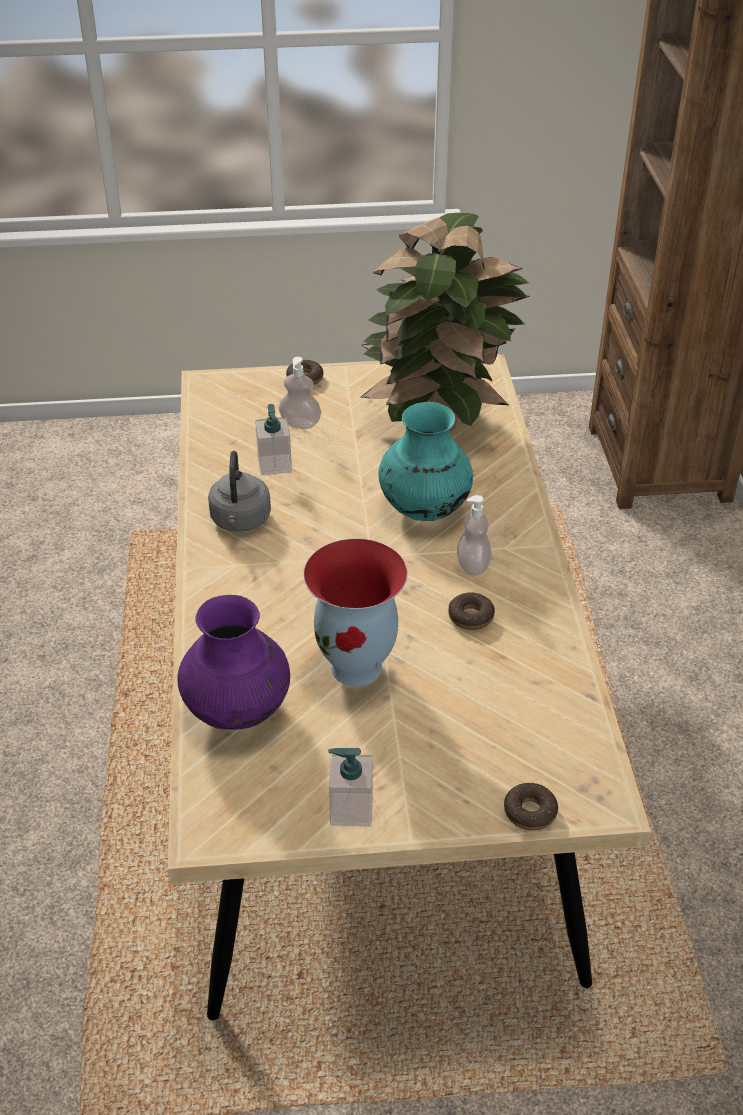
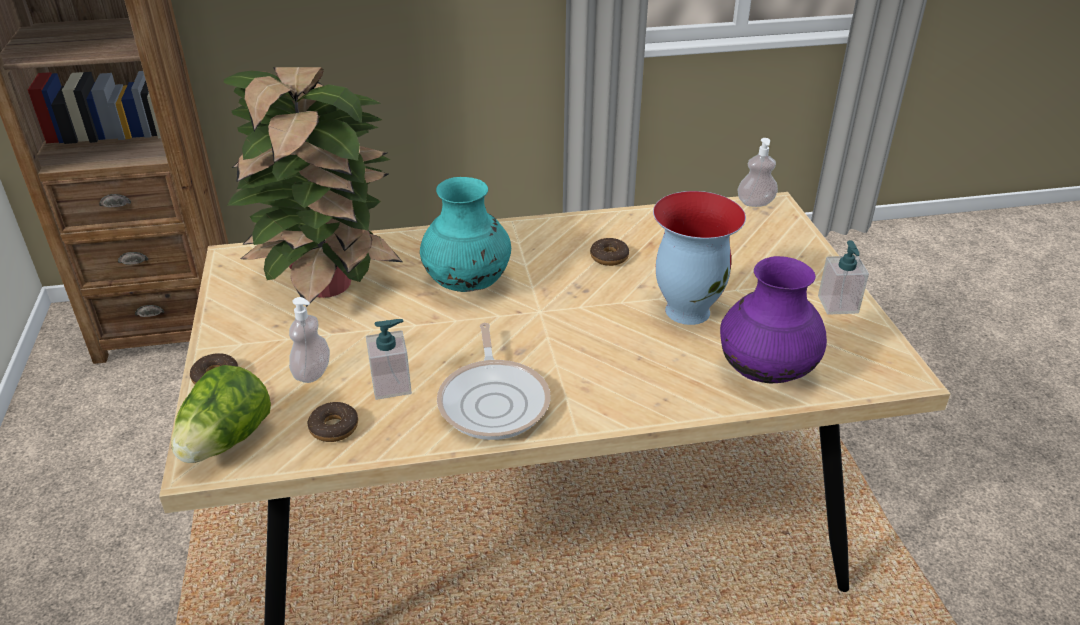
camera: 95 degrees left, 5 degrees down
grey kettle [208,451,271,532] -> frying pan [437,323,551,440]
soap dispenser [457,495,491,576] -> soap dispenser moved to [737,138,778,207]
donut [504,783,558,831] -> donut moved to [308,402,358,442]
none -> lettuce [171,365,271,463]

